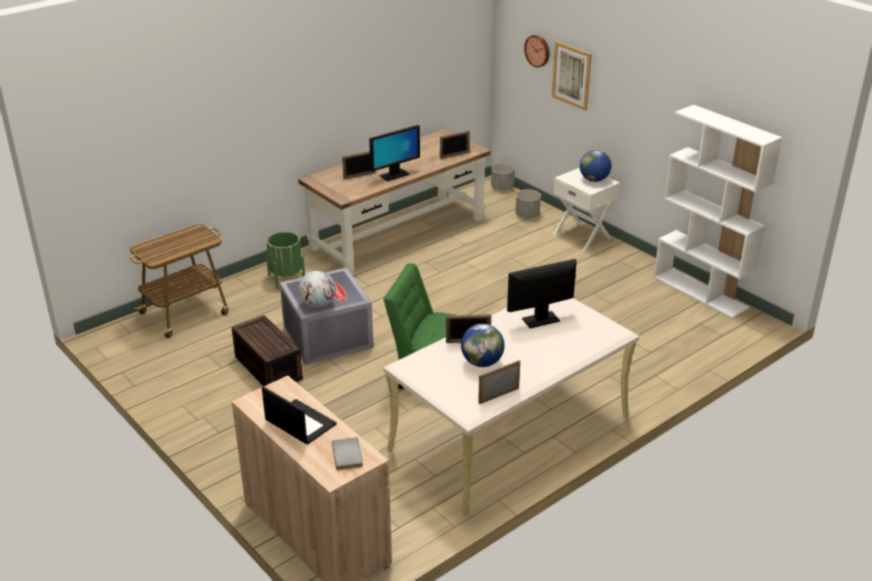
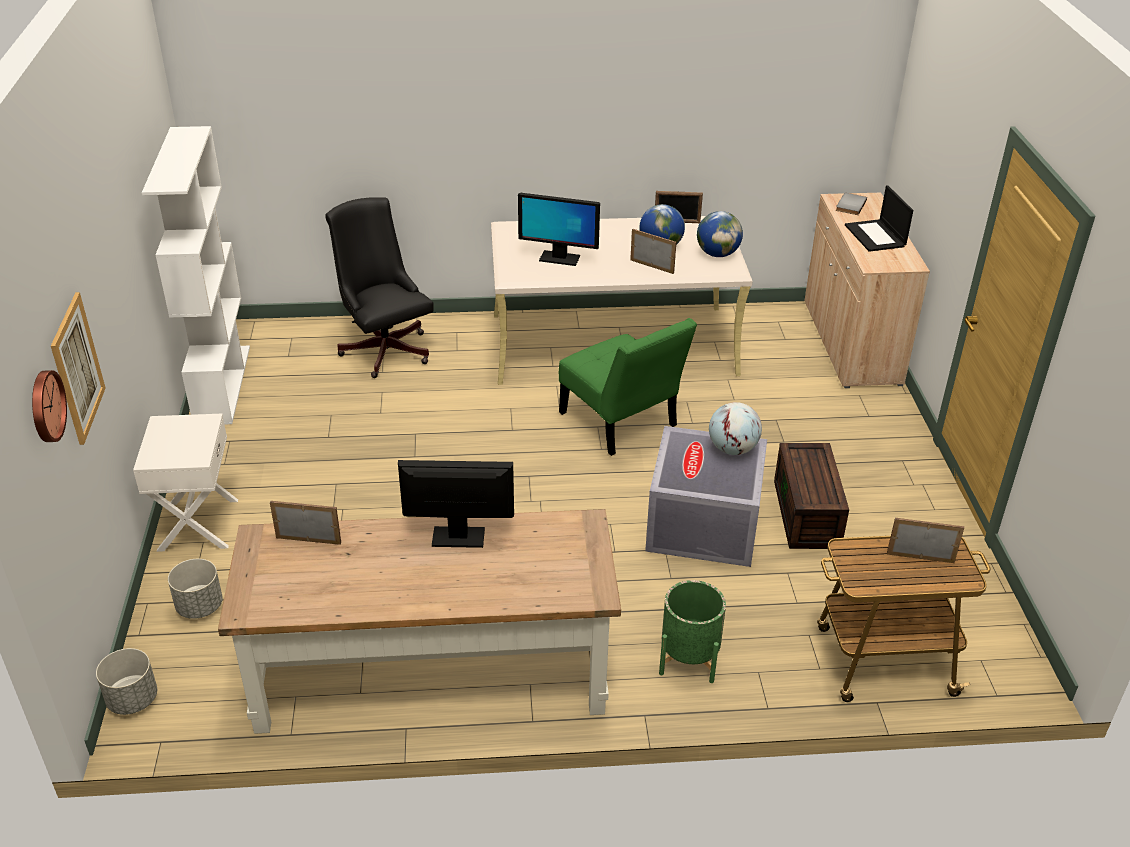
camera: 145 degrees left, 5 degrees up
picture frame [342,151,376,179] -> picture frame moved to [887,518,964,563]
globe [580,150,611,182] -> globe moved to [697,211,743,257]
none -> black office chair [325,197,434,378]

